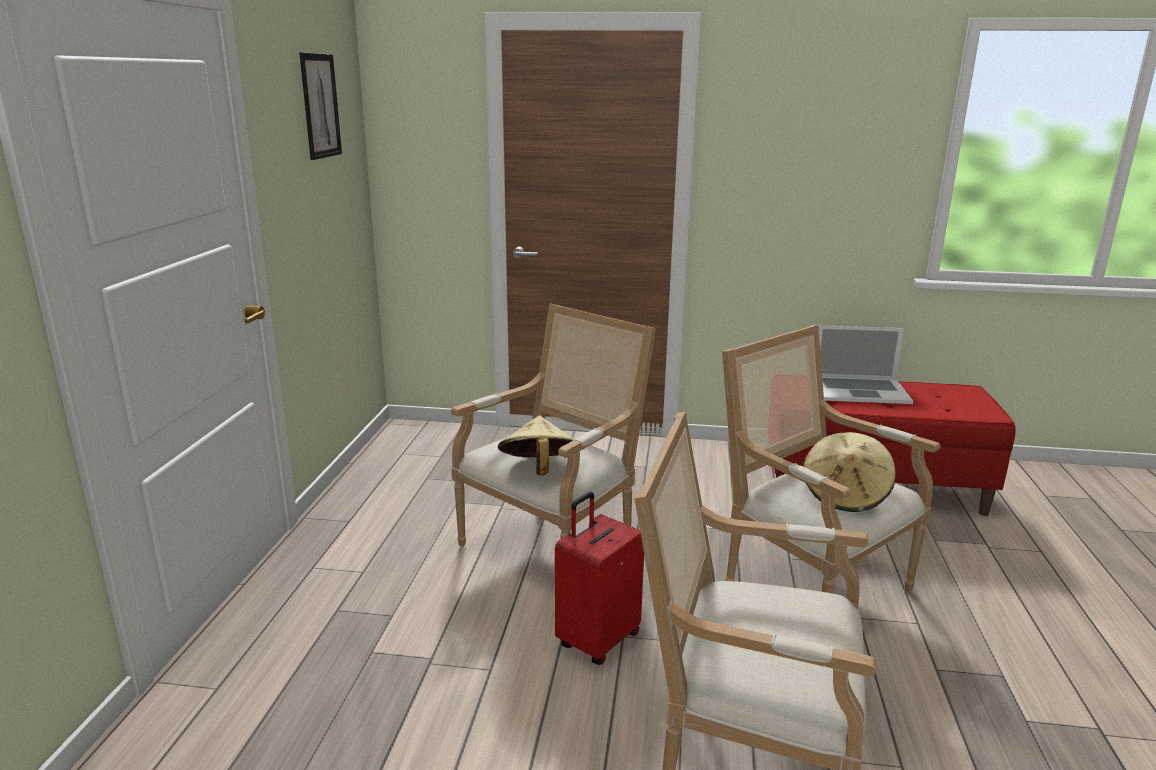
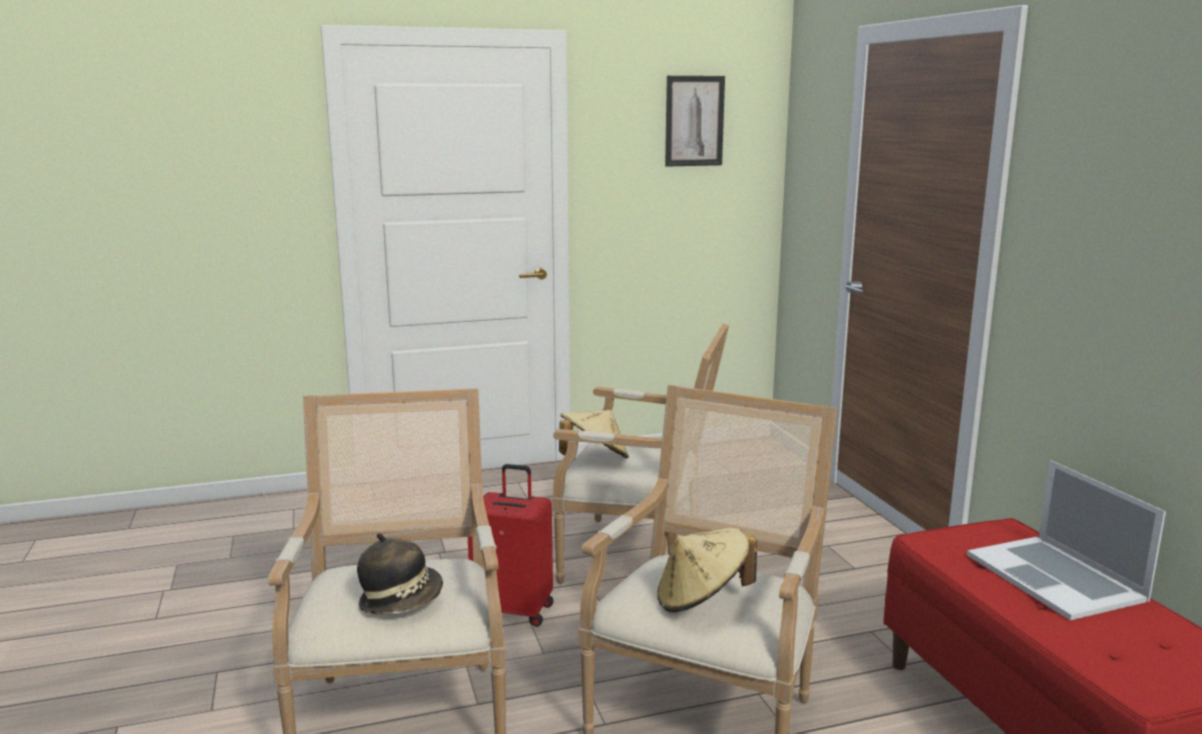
camera: 65 degrees right, 5 degrees down
none -> hat [357,533,443,614]

